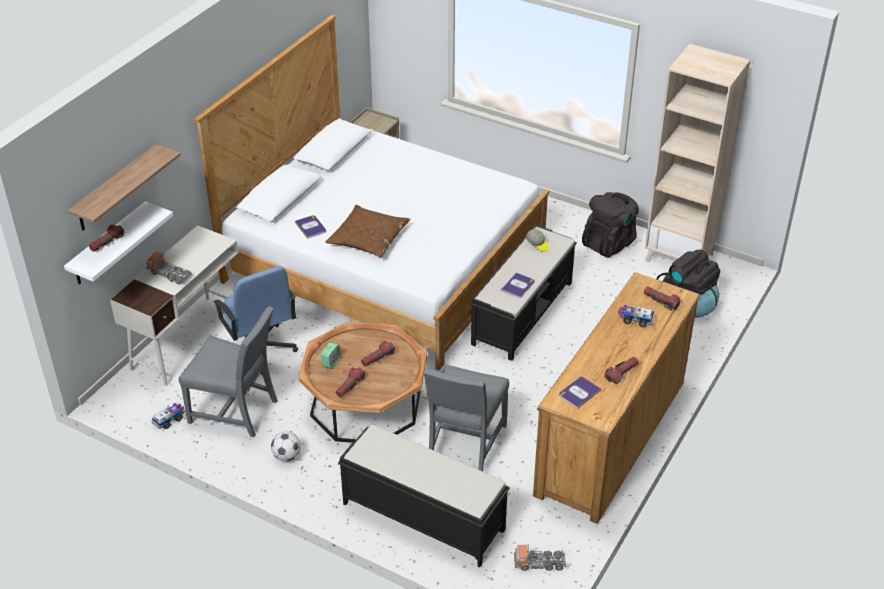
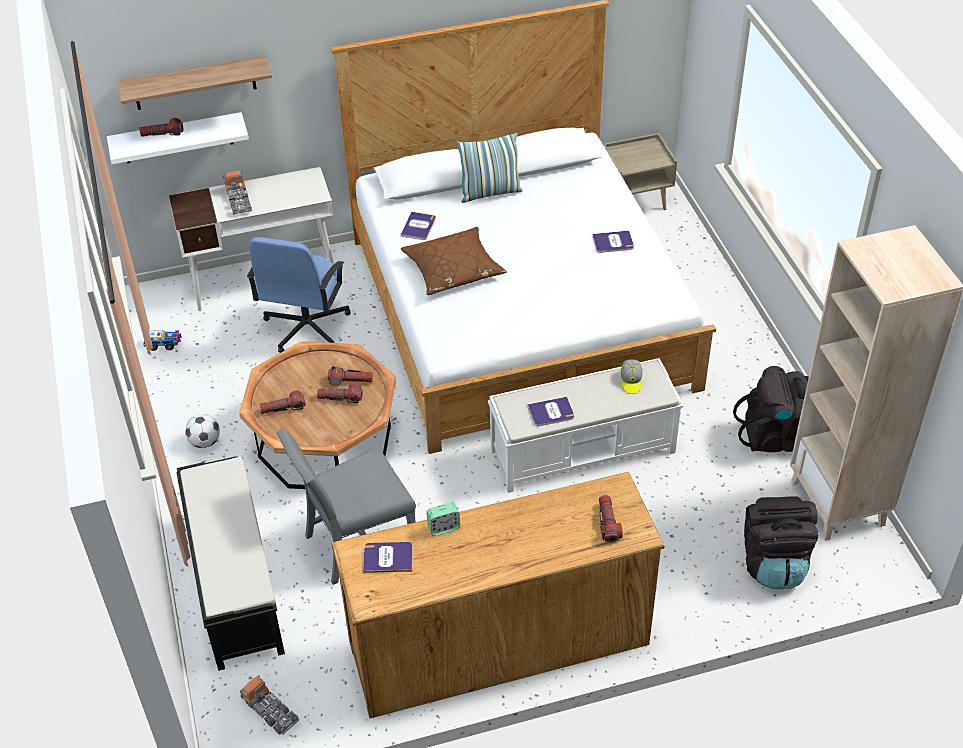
camera: 45 degrees right, 5 degrees up
grey chair [179,306,278,437] -> none
alarm clock [321,342,341,369] -> alarm clock moved to [426,502,460,536]
black bench [470,225,577,361] -> white bench [488,358,683,493]
flashlight [604,357,639,384] -> flashlight moved to [328,366,373,386]
toy truck [618,305,655,328] -> none
none -> pillow [456,133,523,203]
none -> book [592,231,634,253]

